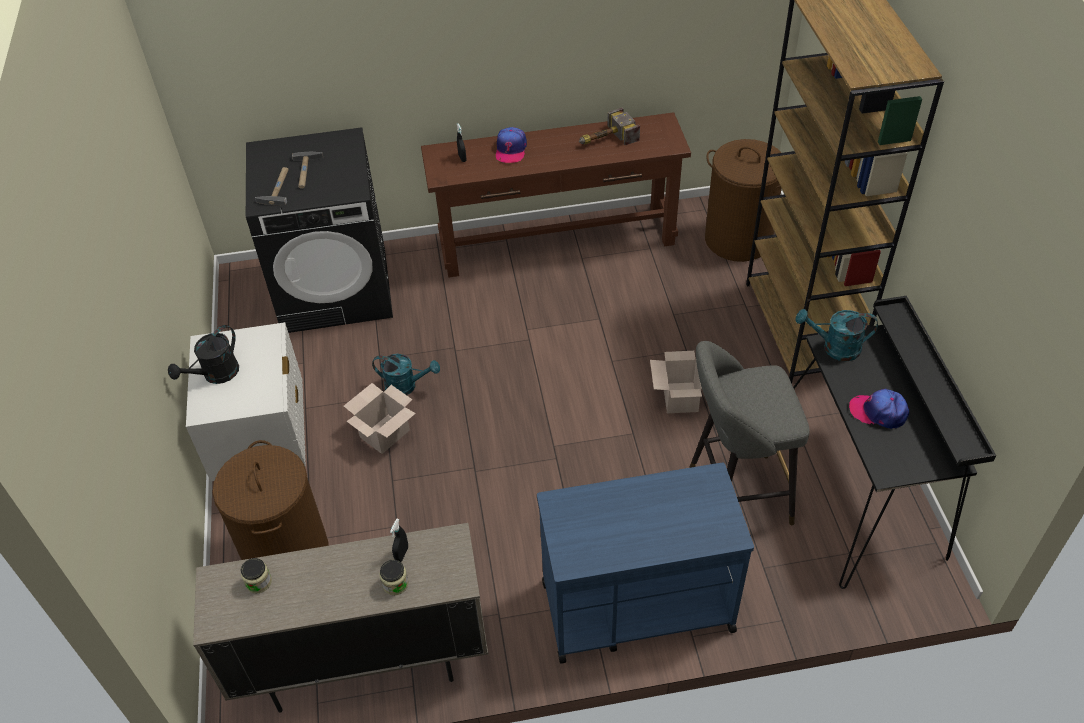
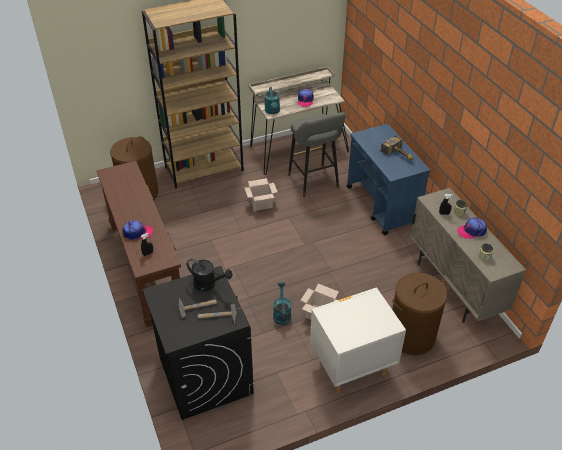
camera: 105 degrees left, 5 degrees down
black watering can [168,325,239,384] -> black watering can moved to [187,259,233,291]
hammer [579,108,640,145] -> hammer moved to [380,135,414,160]
black desk [793,296,996,589] -> beige desk [249,67,349,175]
none -> cap [457,218,487,239]

